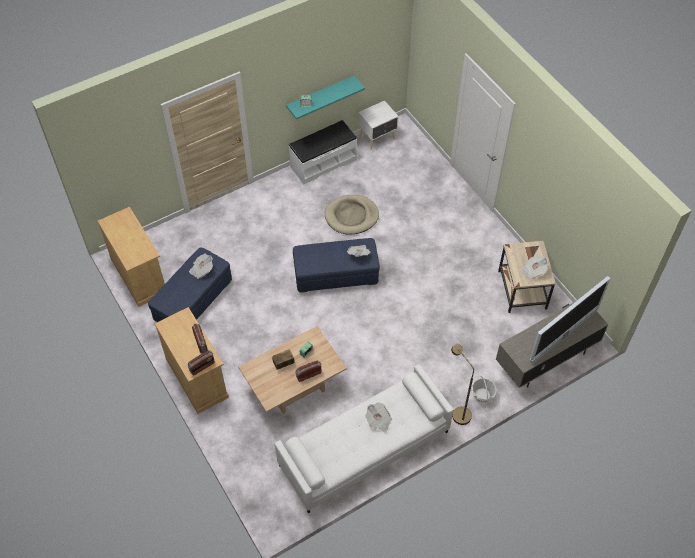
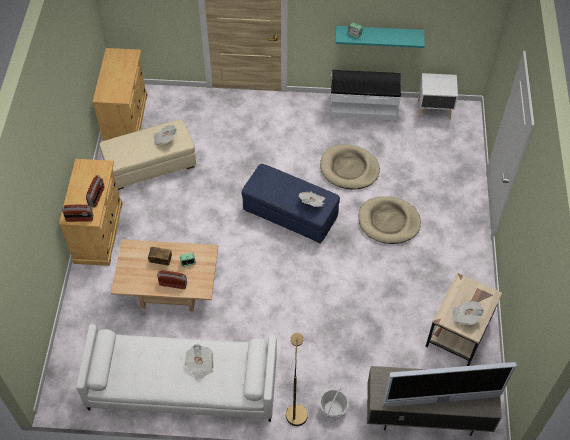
camera: 35 degrees right, 0 degrees up
blue ottoman [148,248,232,322] -> beige ottoman [99,119,196,190]
none -> beige dog bed [358,196,421,244]

